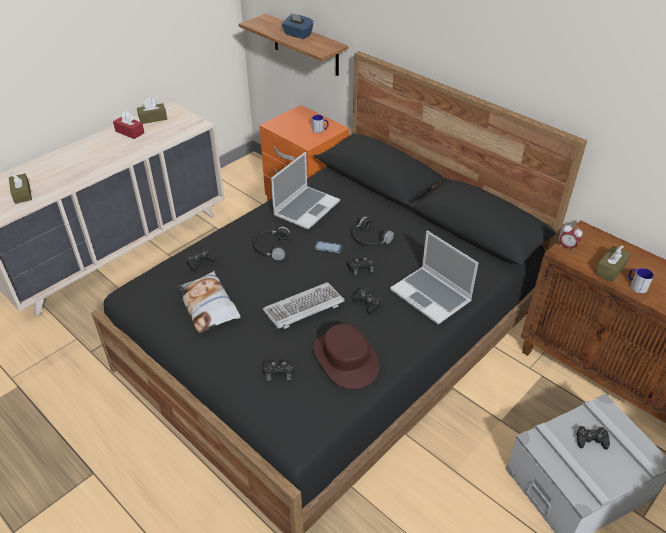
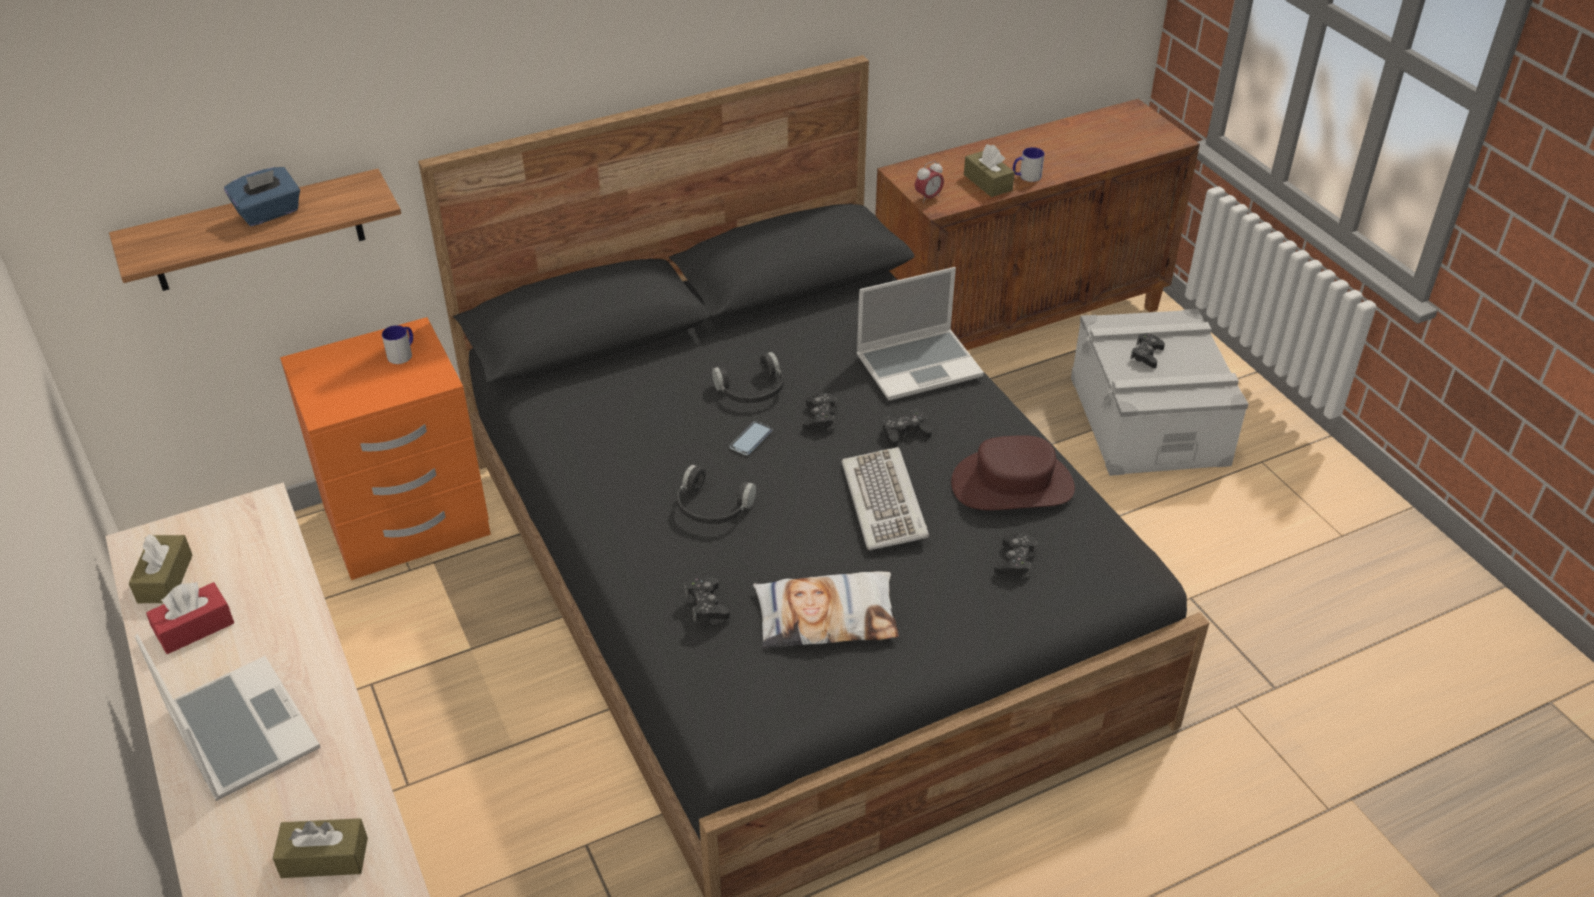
camera: 70 degrees left, 0 degrees up
laptop [271,152,340,230] -> laptop moved to [135,634,320,801]

